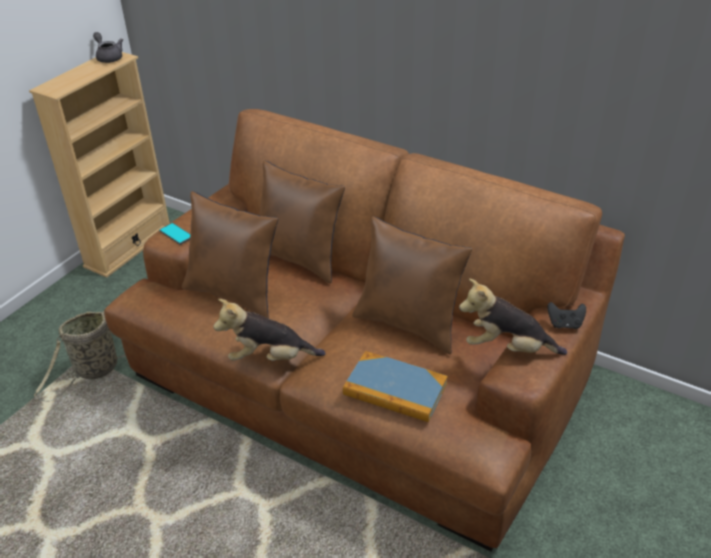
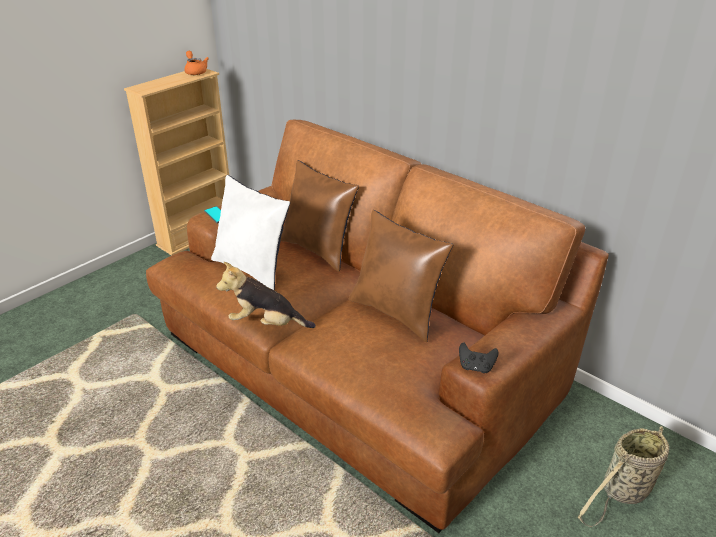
camera: 10 degrees right, 5 degrees down
basket [34,311,126,402] -> basket moved to [578,426,670,527]
grey teapot [93,32,123,63] -> orange teapot [184,51,209,75]
brown pillow [182,191,278,319] -> white pillow [211,175,290,291]
book [343,351,448,422] -> none
plush toy [459,279,567,355] -> none
black game controller [547,302,586,329] -> black game controller moved to [459,342,498,373]

